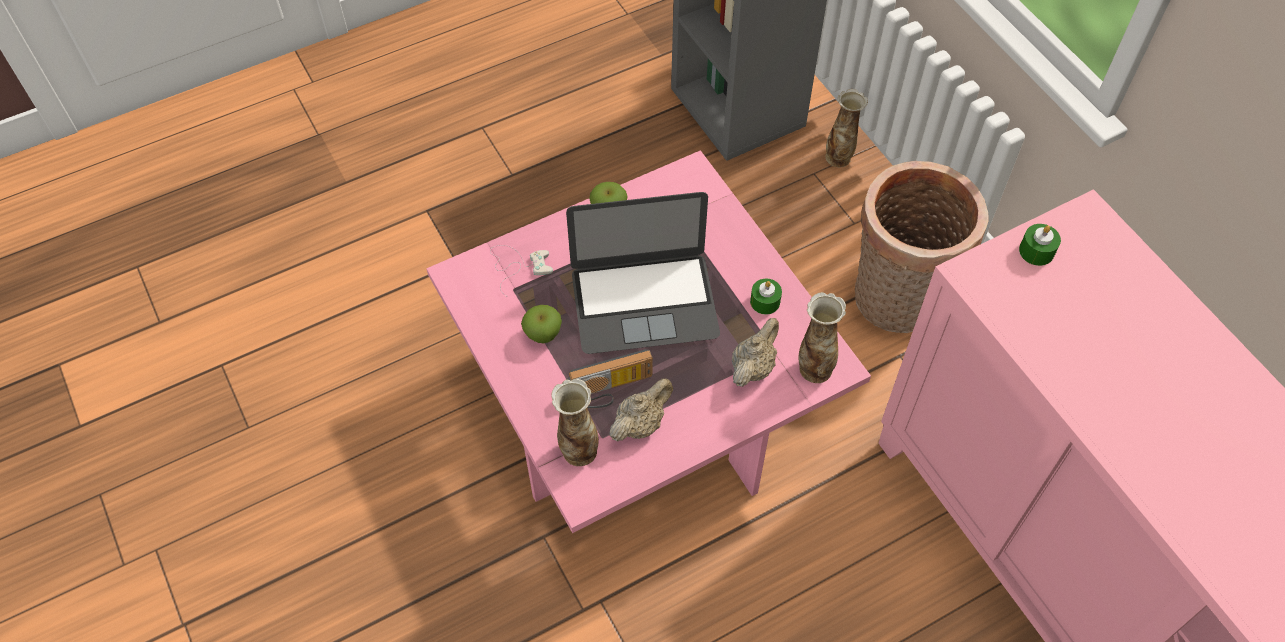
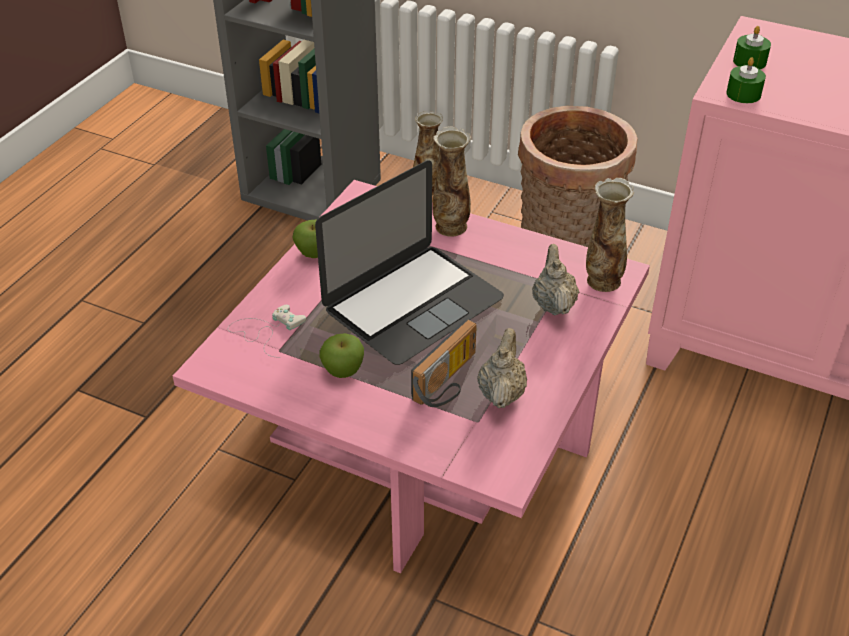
camera: 35 degrees left, 15 degrees down
vase [551,379,599,466] -> vase moved to [432,126,471,237]
green candle [750,279,782,315] -> green candle moved to [726,57,766,103]

